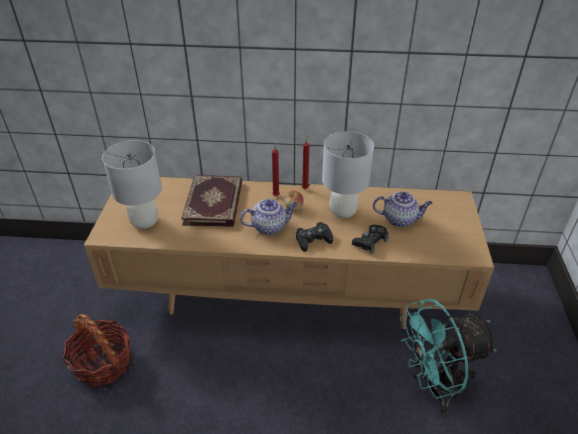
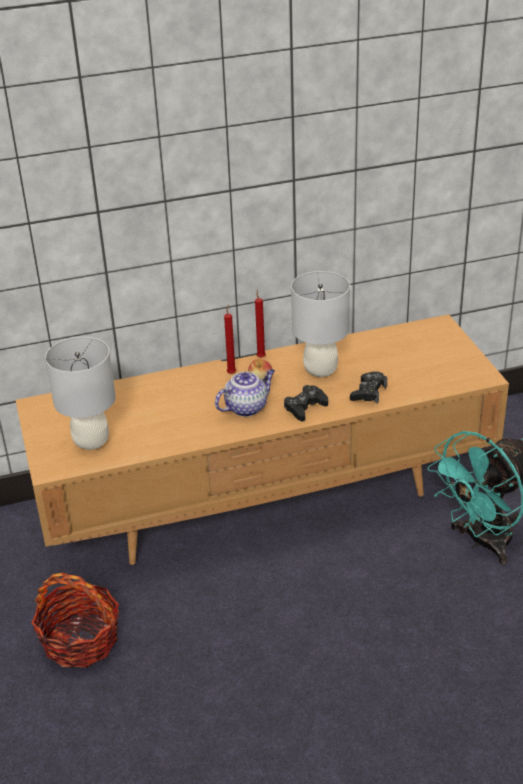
camera: 20 degrees left, 5 degrees down
book [181,175,242,227] -> none
teapot [373,191,432,227] -> none

